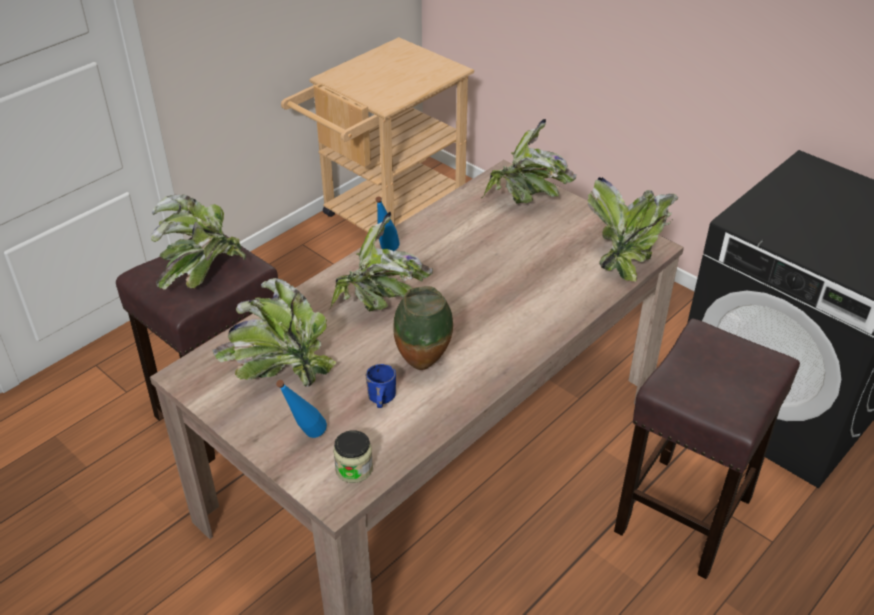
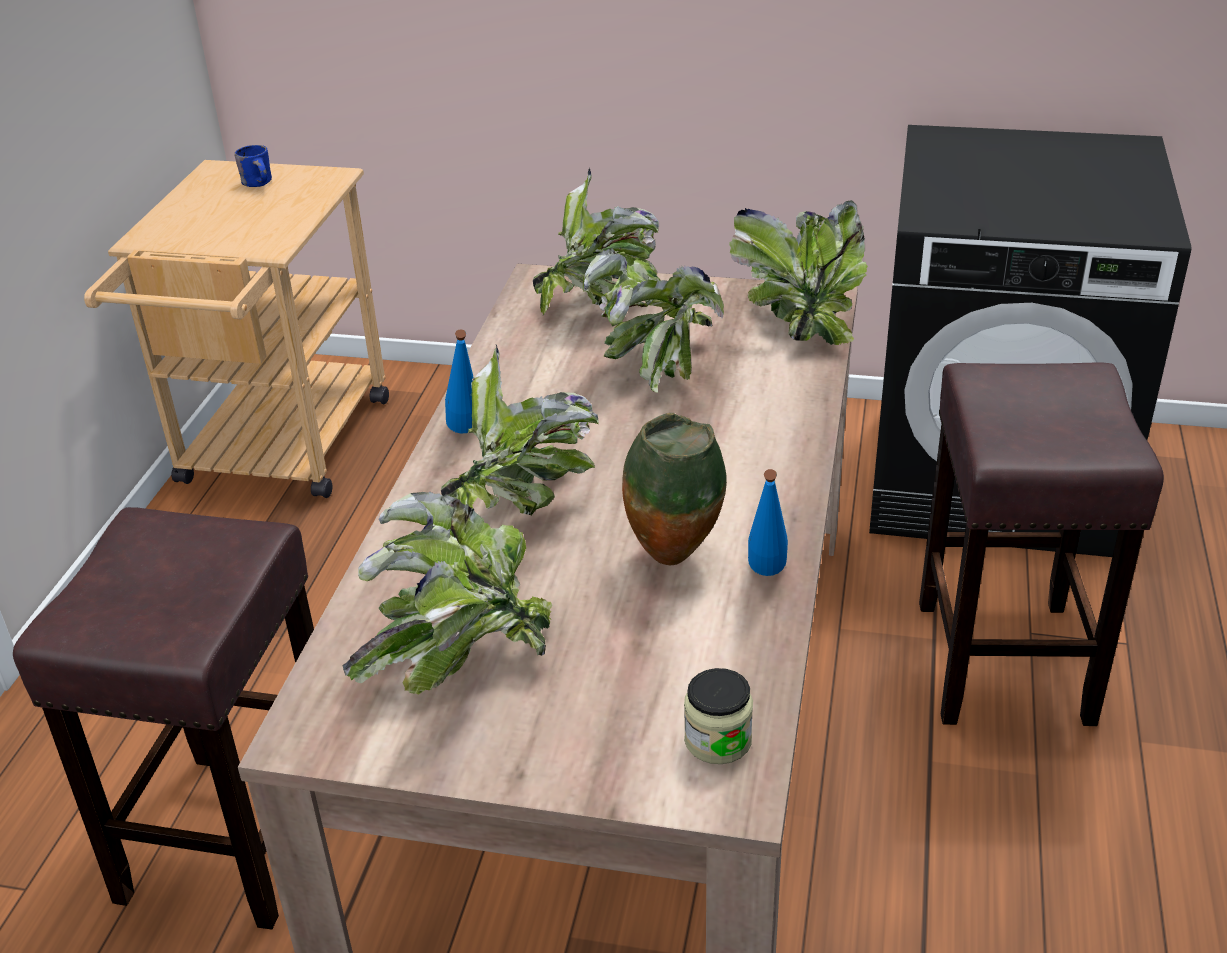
camera: 30 degrees left, 5 degrees down
potted plant [151,194,246,289] -> potted plant moved to [583,248,724,393]
blue bottle [276,380,327,438] -> blue bottle moved to [748,469,788,576]
blue mug [366,364,396,408] -> blue mug moved to [234,145,272,187]

